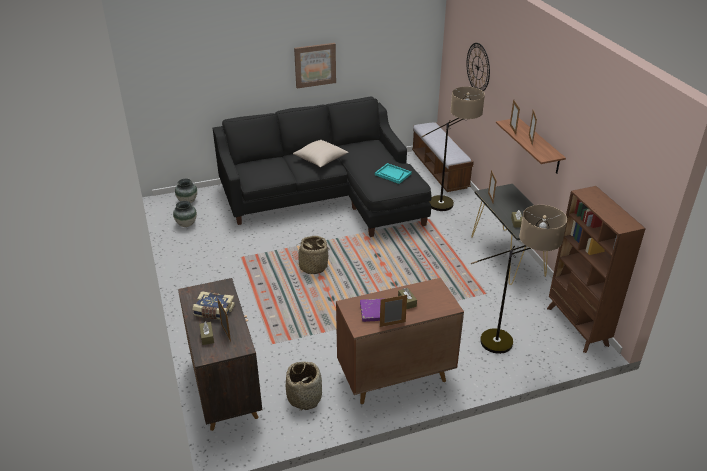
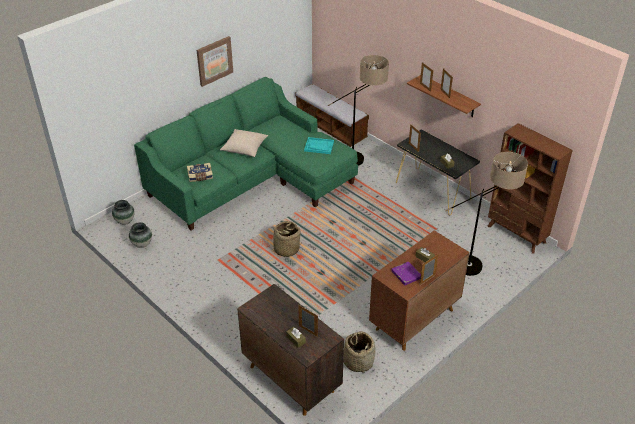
camera: 25 degrees left, 5 degrees up
book [193,291,235,320] -> book moved to [187,163,213,182]
black sofa [212,97,432,237] -> green sofa [134,77,358,230]
wall clock [466,43,490,91] -> none

